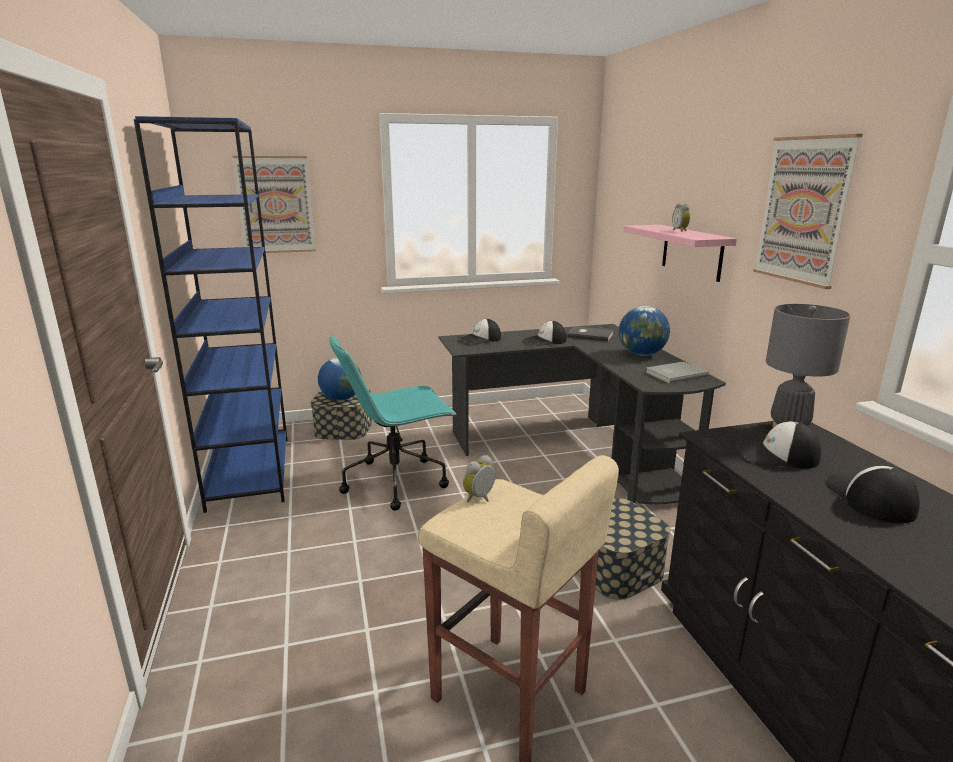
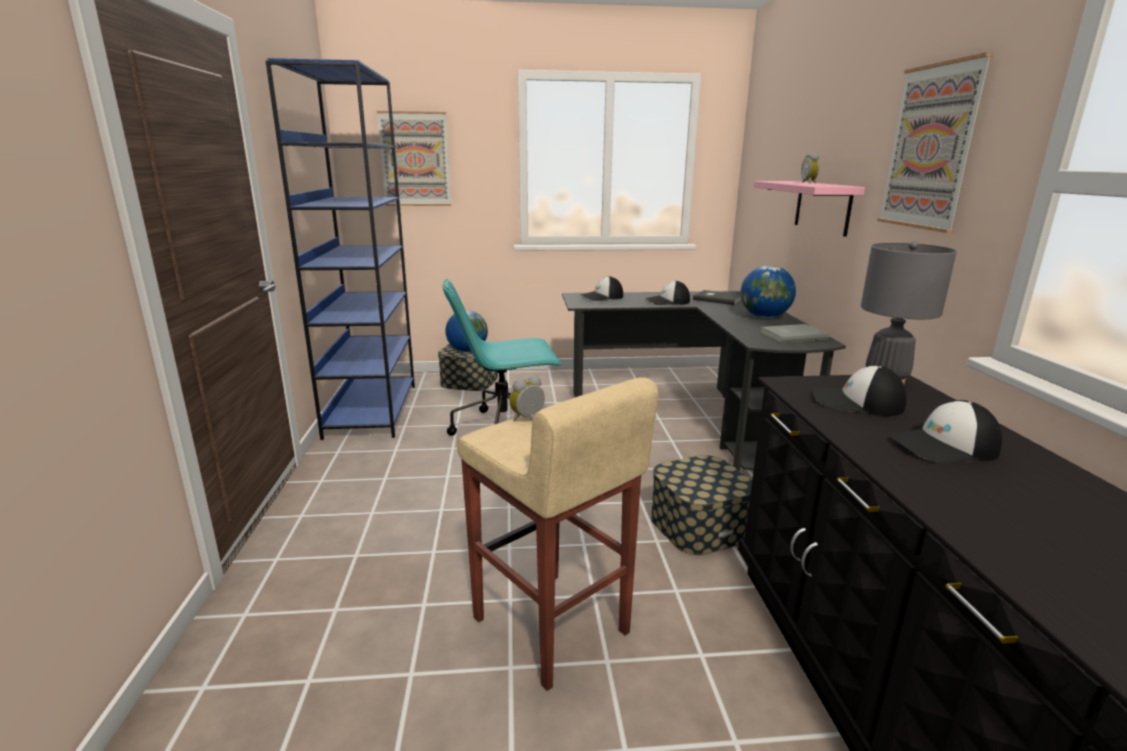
camera: 10 degrees right, 0 degrees up
cap [826,466,920,523] -> cap turned 105 degrees counterclockwise [890,400,1002,464]

